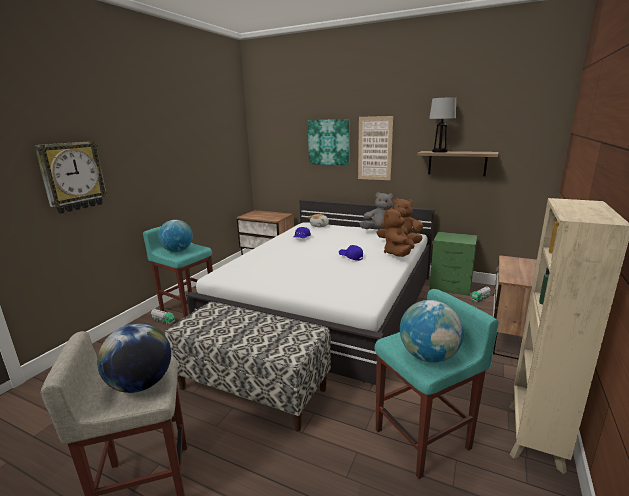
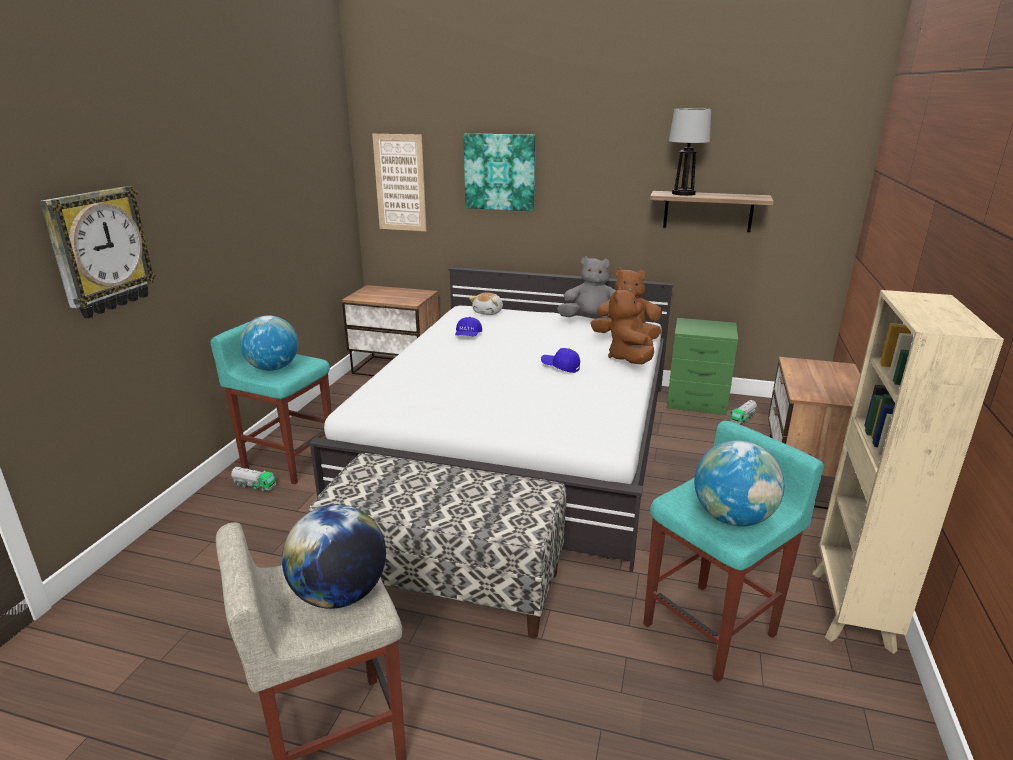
camera: 10 degrees left, 5 degrees up
picture [358,116,393,180] -> picture moved to [372,134,427,231]

